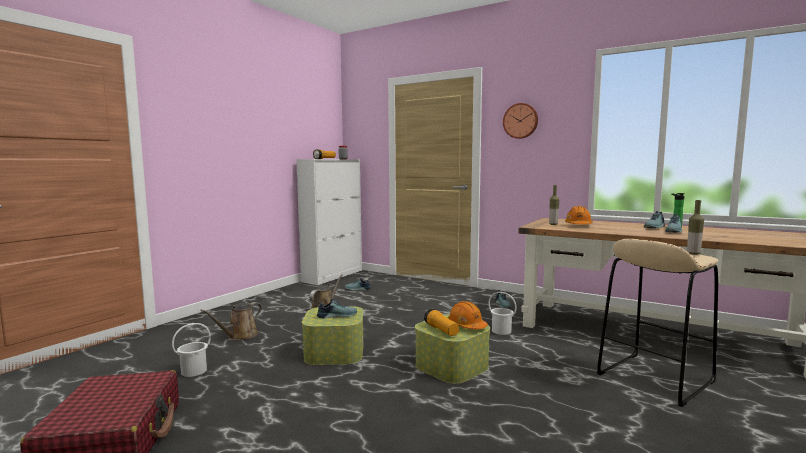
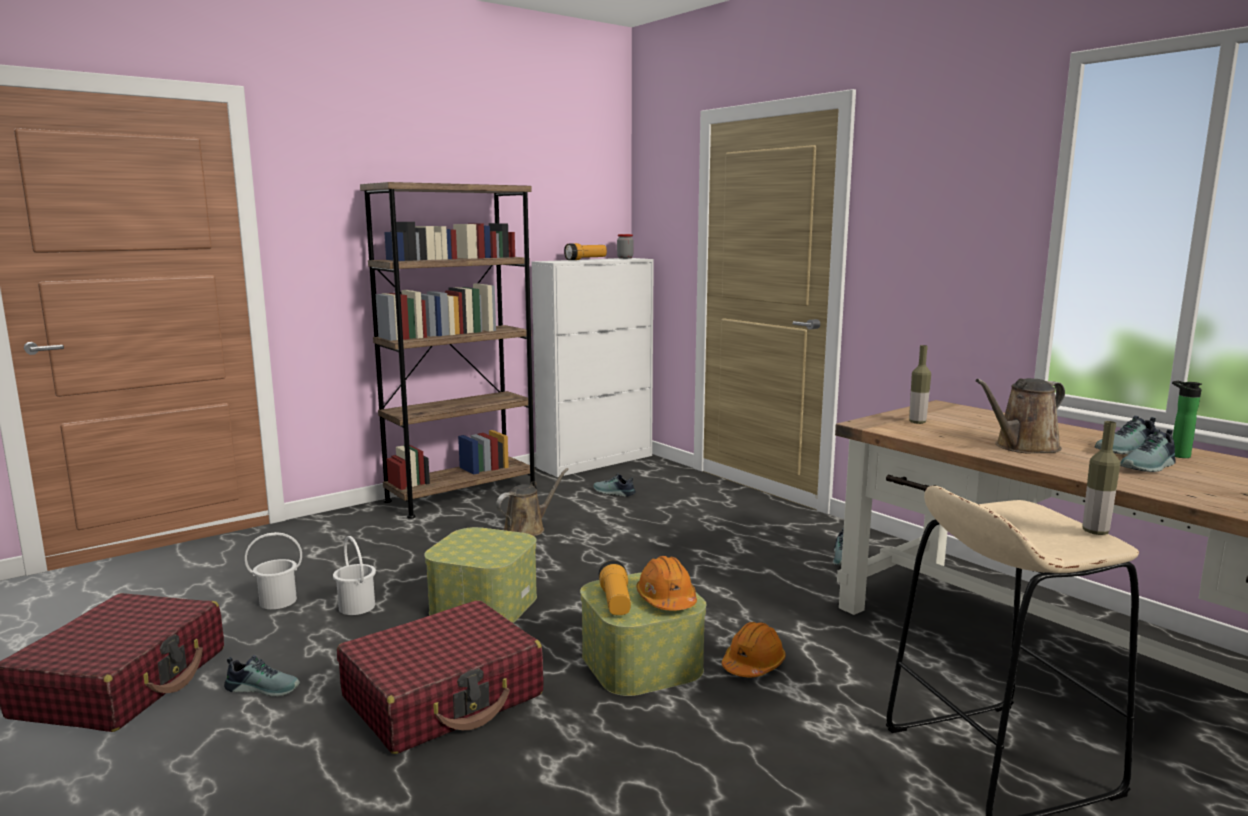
camera: 20 degrees right, 5 degrees up
brown watering can [200,302,262,340] -> brown watering can moved to [975,378,1065,454]
shoe [317,298,357,319] -> shoe moved to [224,655,300,697]
white bucket [488,292,517,335] -> white bucket moved to [333,536,376,615]
wall clock [503,103,538,139] -> none
orange hard hat [565,206,593,224] -> orange hard hat moved to [722,622,786,677]
none -> red suitcase [337,600,544,754]
none -> brown bookcase [360,182,537,519]

